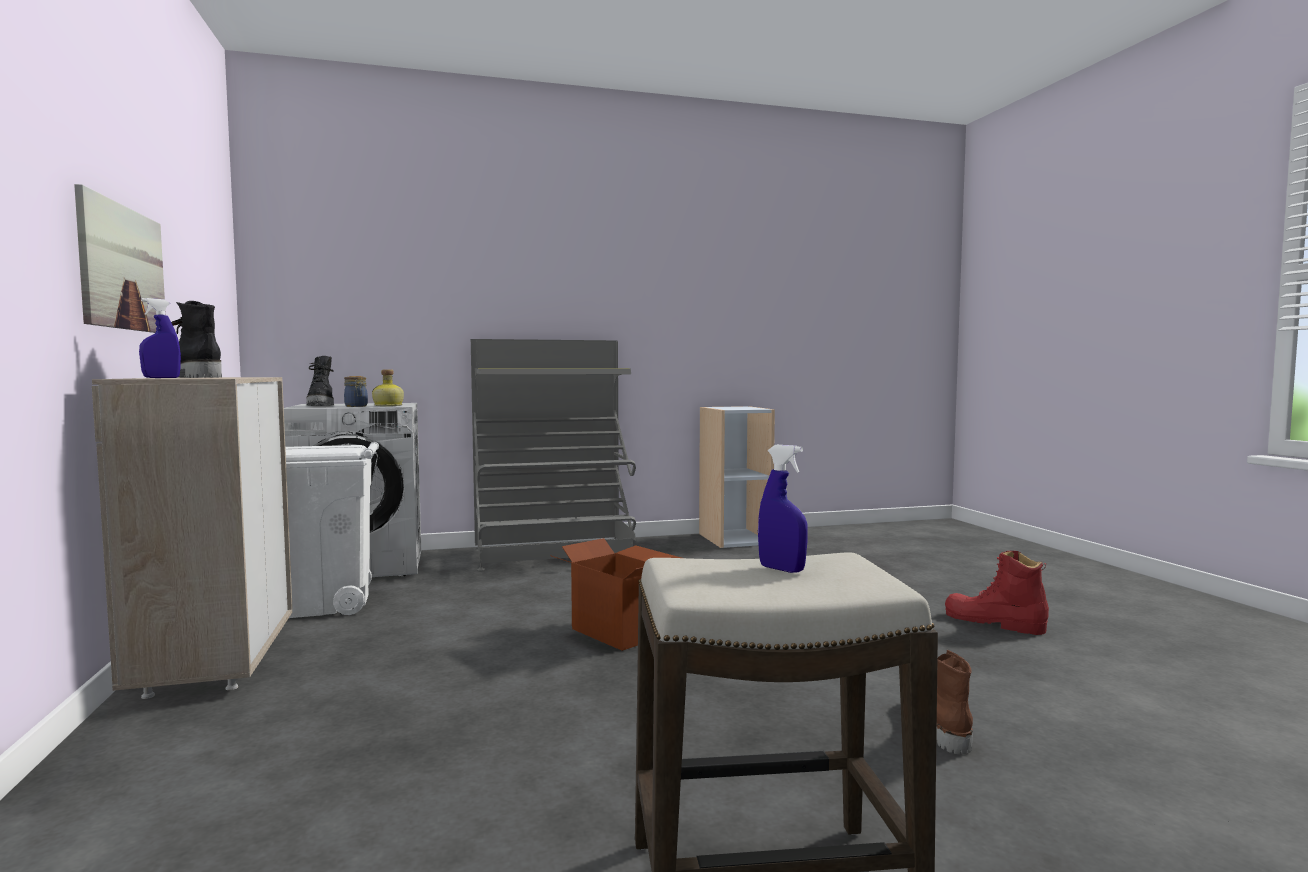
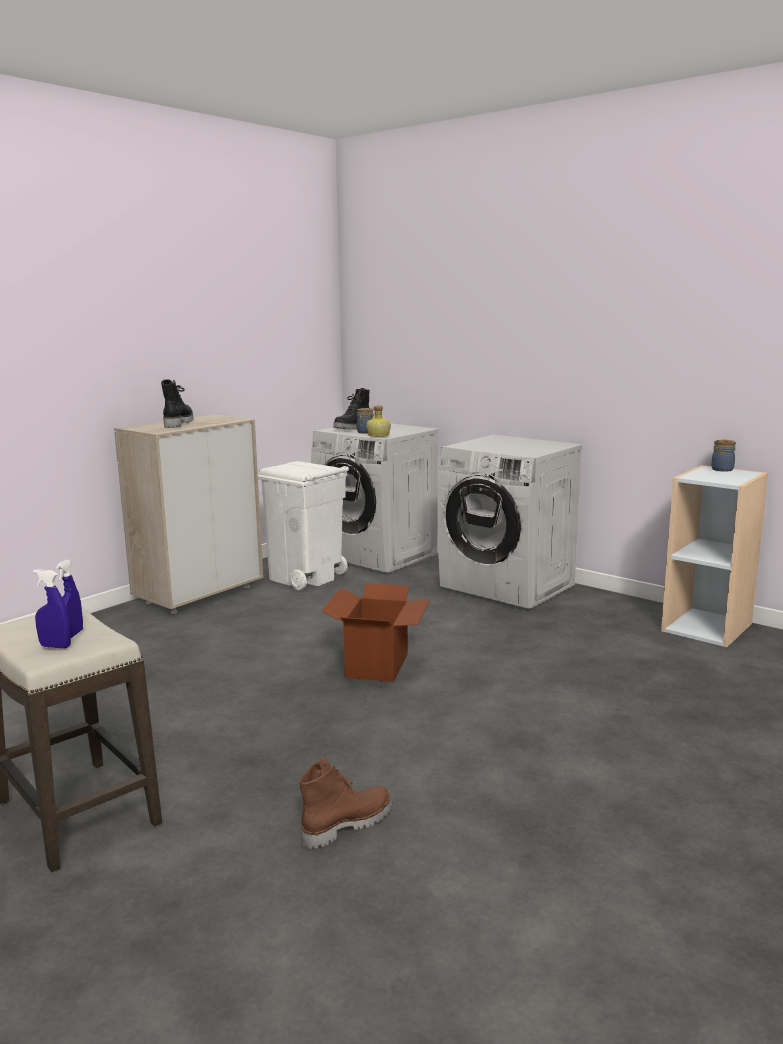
camera: 55 degrees right, 10 degrees up
picture [74,184,166,333] -> none
blue spray bottle [139,298,181,378] -> blue spray bottle moved to [33,569,71,648]
grey shoe rack [470,339,636,571] -> white washing machine [438,435,582,609]
red boot [945,551,1049,635] -> none
none -> jar [711,440,736,472]

